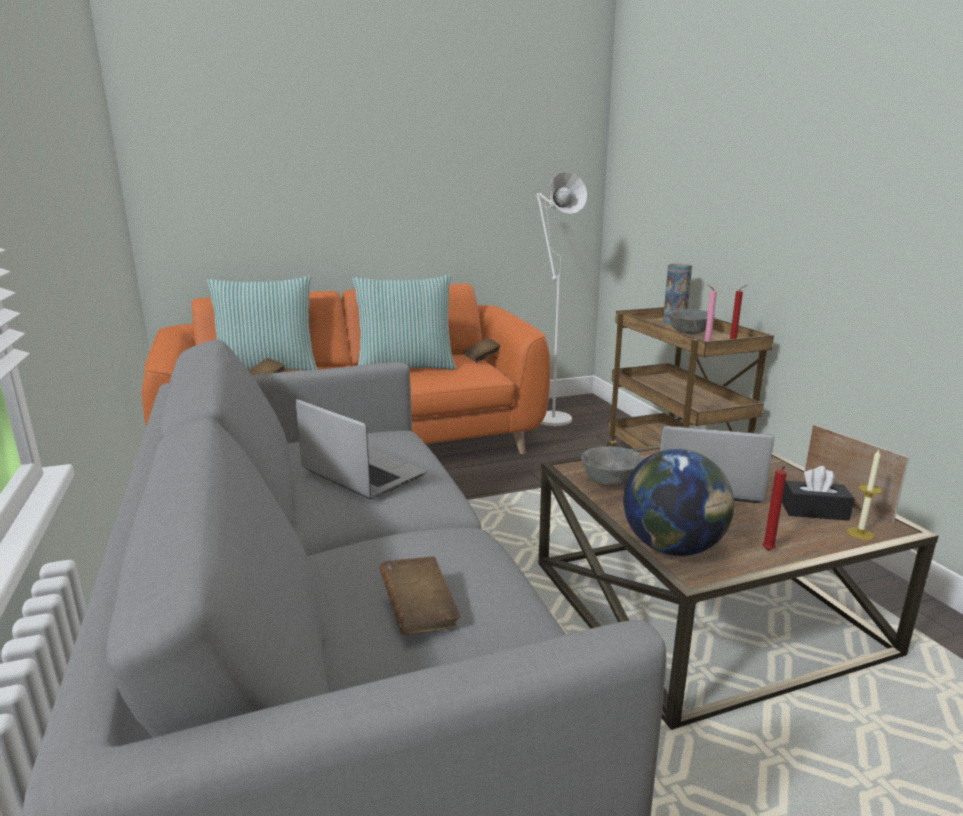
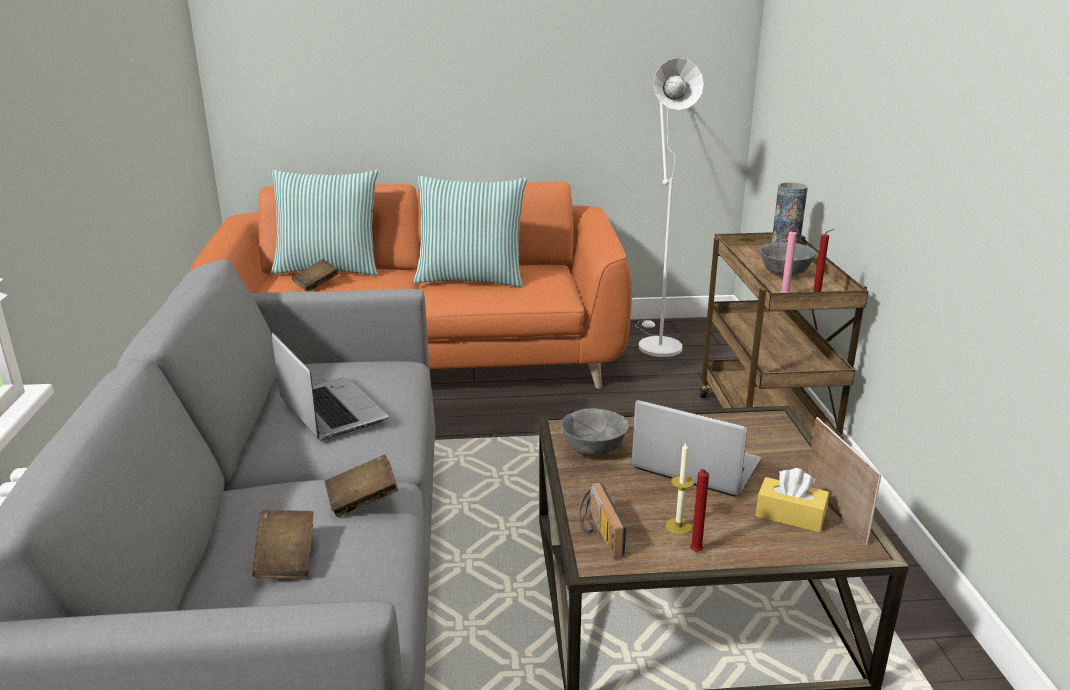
camera: 15 degrees right, 5 degrees up
brown book [463,338,500,363] -> brown book moved to [325,455,398,517]
globe [623,449,734,556] -> radio [579,483,626,558]
black tissue box [782,466,854,521] -> yellow tissue box [756,468,829,533]
candle [847,450,882,540] -> candle moved to [665,442,694,535]

